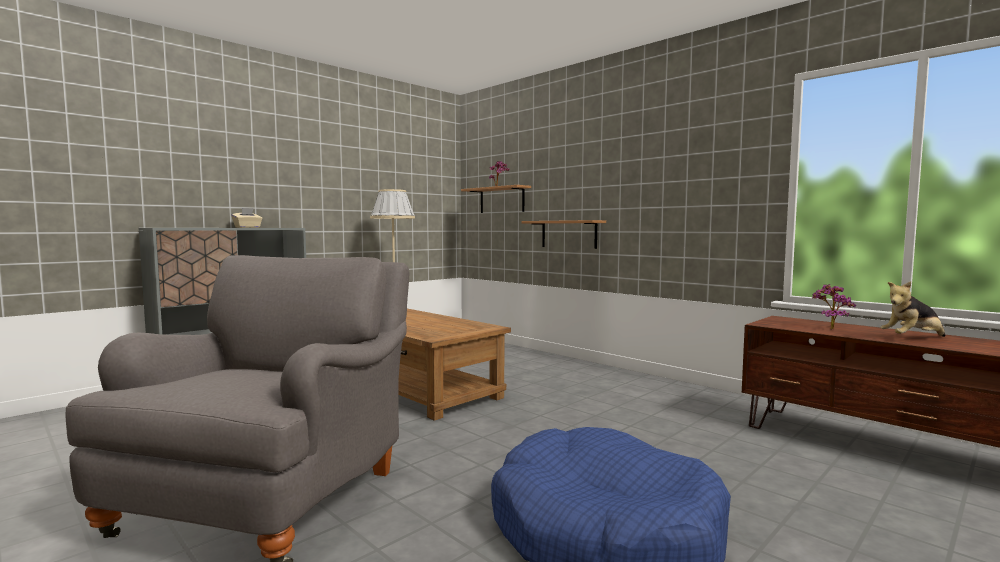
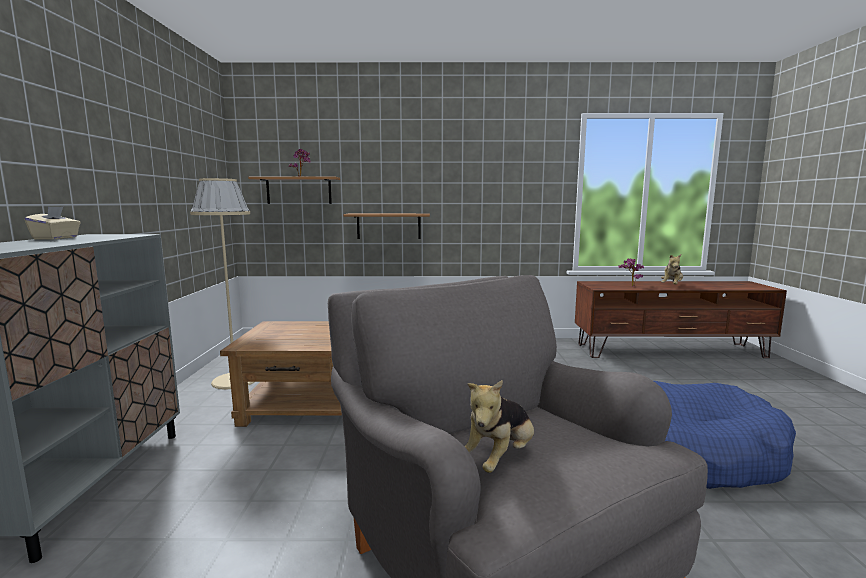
camera: 45 degrees left, 5 degrees up
none -> plush toy [464,380,534,473]

